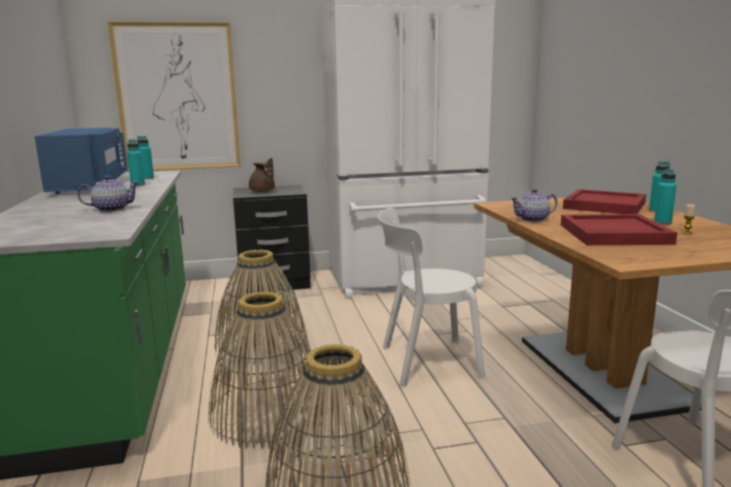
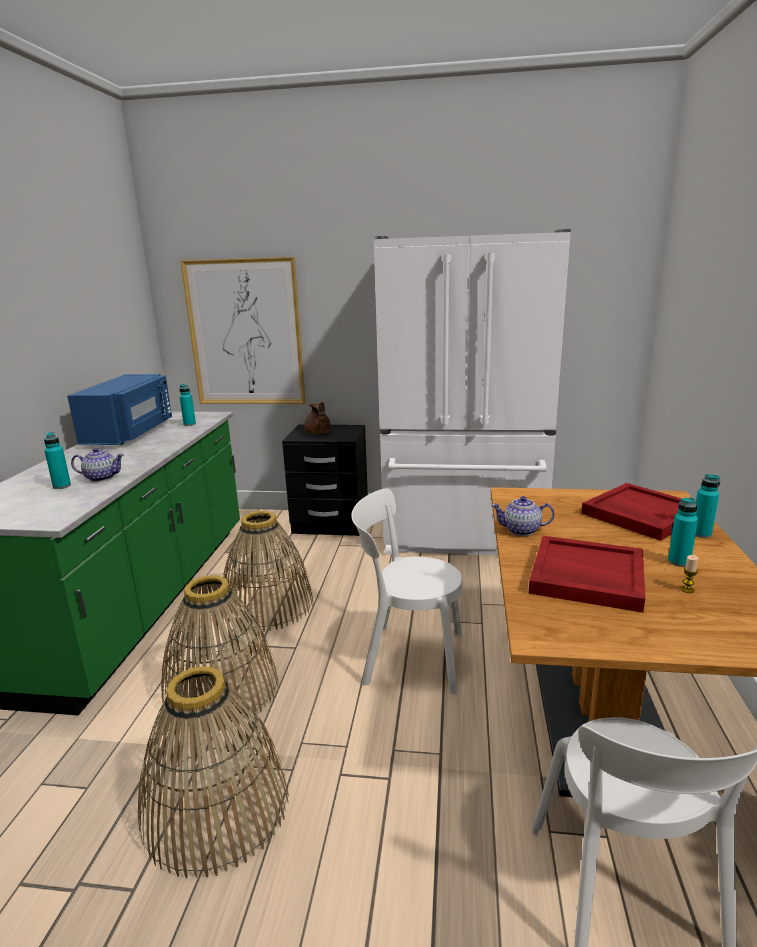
camera: 20 degrees right, 5 degrees up
turquoise bottle [127,139,145,186] -> turquoise bottle moved to [44,432,71,489]

